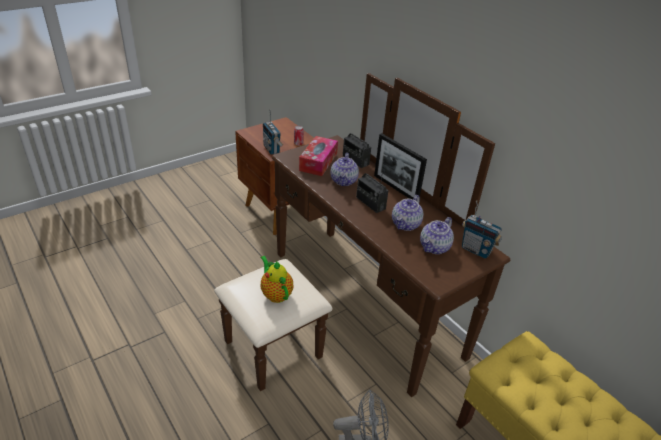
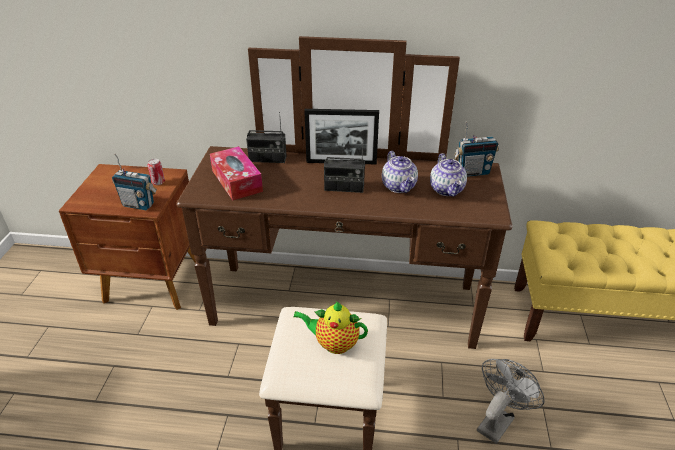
camera: 45 degrees left, 0 degrees up
teapot [330,153,359,186] -> none

